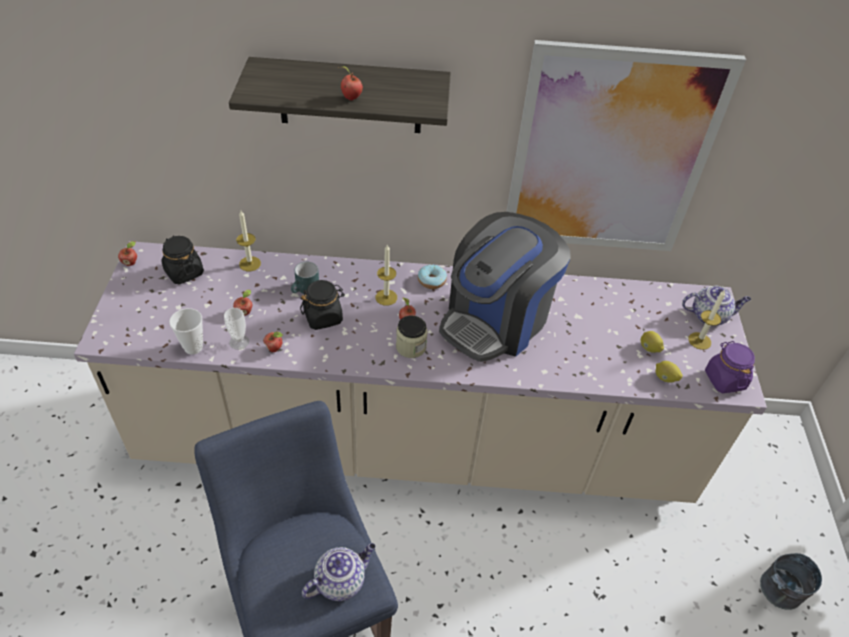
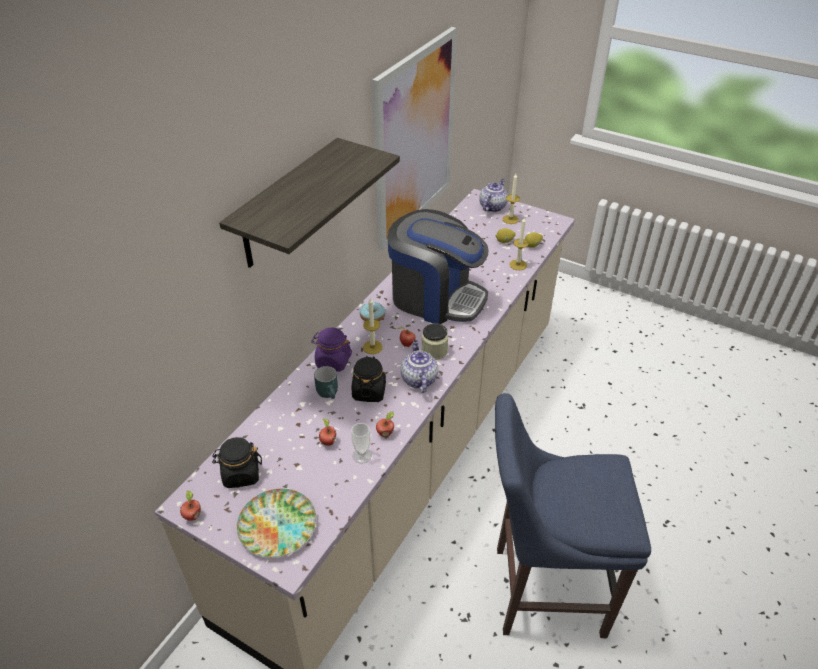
camera: 60 degrees left, 5 degrees down
cup [169,308,203,354] -> none
candle [236,211,261,271] -> candle moved to [509,218,529,270]
teapot [302,543,376,601] -> teapot moved to [401,340,438,393]
apple [339,66,363,100] -> none
coffee machine [439,212,570,362] -> coffee machine turned 45 degrees counterclockwise [388,209,488,324]
purple jar [705,341,755,393] -> purple jar moved to [311,328,352,372]
grey bucket [760,553,822,610] -> none
none -> plate [237,489,316,557]

